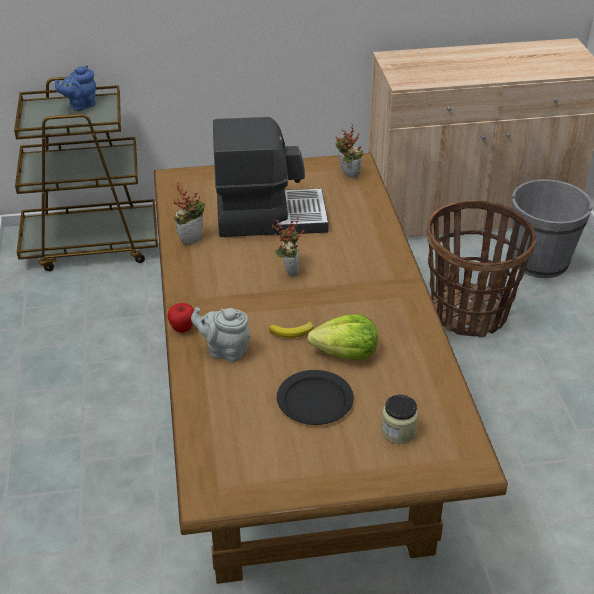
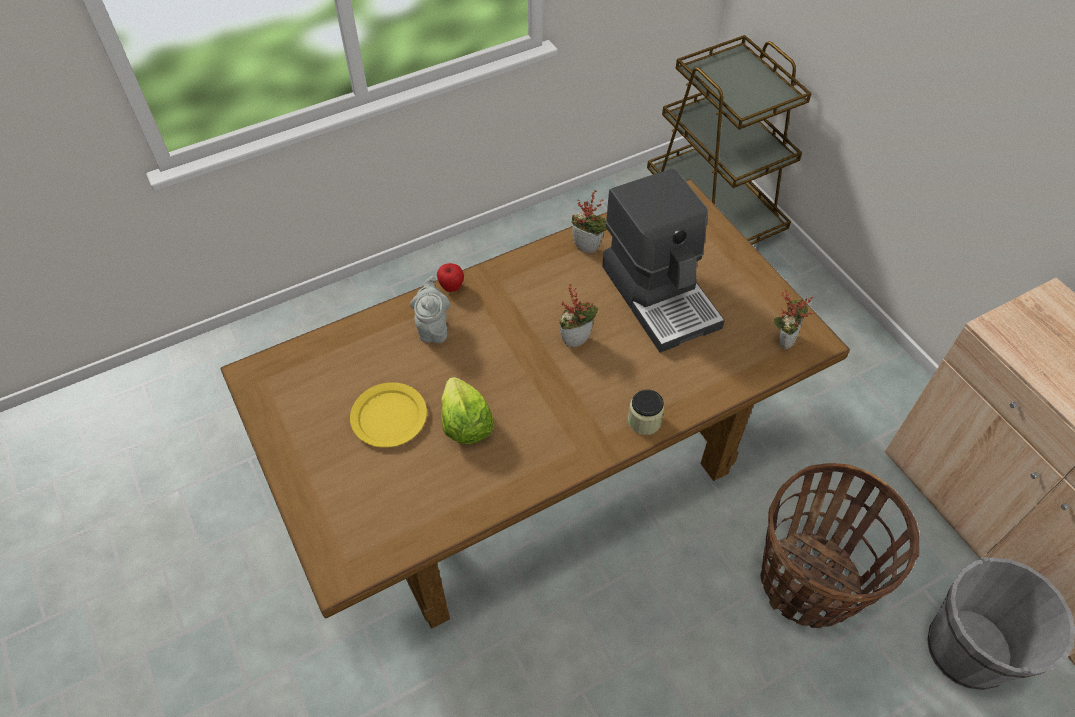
camera: 70 degrees right, 15 degrees up
blue teapot [55,65,96,111] -> none
banana [269,321,313,338] -> none
black plate [277,370,354,425] -> yellow plate [350,382,427,448]
jar [381,395,418,444] -> jar moved to [628,390,664,435]

